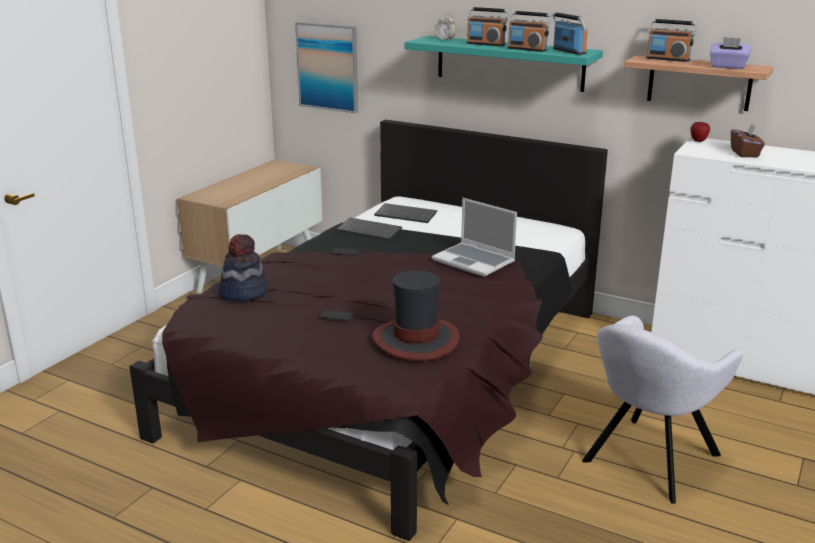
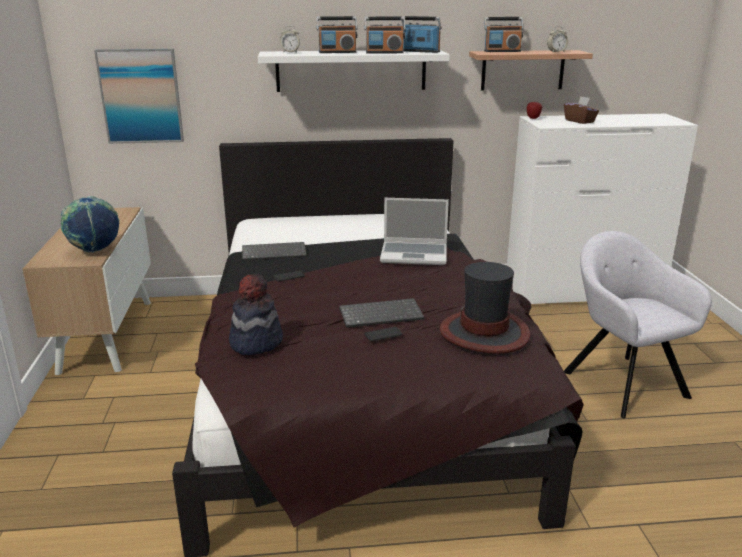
camera: 35 degrees left, 0 degrees up
keyboard [374,203,437,223] -> keyboard moved to [339,298,424,328]
turquoise shelf [404,36,603,92] -> white shelf [258,50,450,92]
grey armchair [582,315,743,504] -> grey armchair turned 150 degrees clockwise [564,231,712,418]
purple tissue box [710,37,751,69] -> alarm clock [547,26,568,53]
none -> globe [61,196,120,253]

